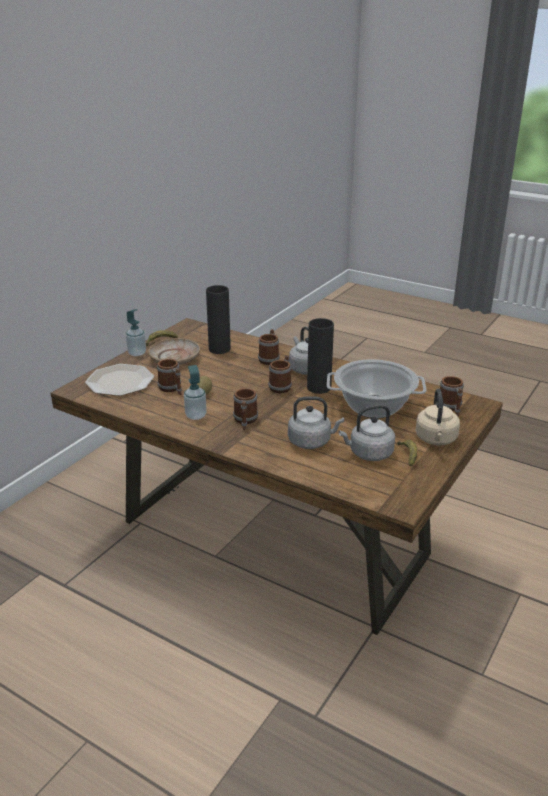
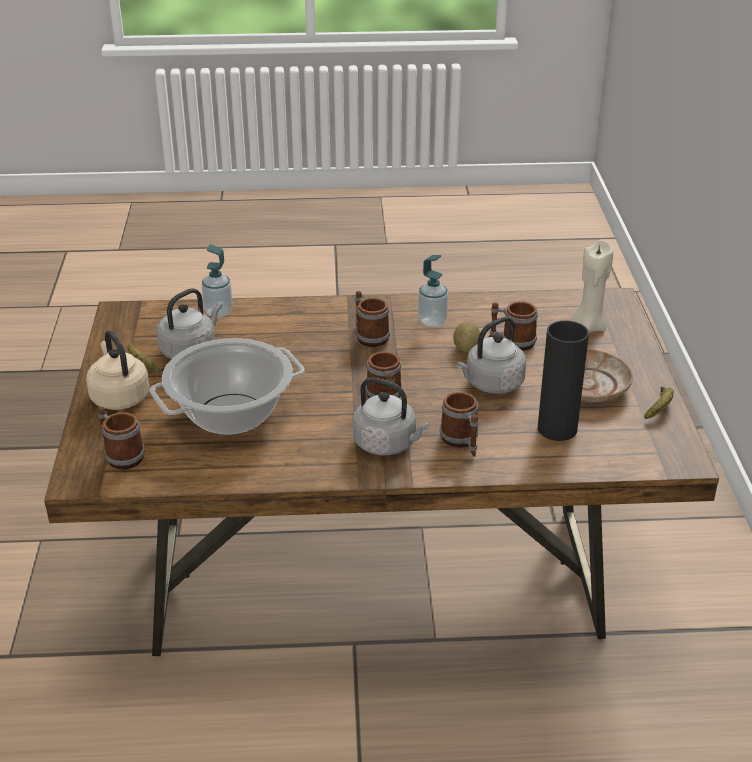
camera: 145 degrees right, 5 degrees up
plate [85,364,154,396] -> beige candle [570,240,613,333]
soap dispenser [126,309,146,356] -> soap dispenser moved to [201,244,233,318]
grey kettle [288,396,344,449] -> grey kettle moved to [456,317,526,394]
black vase [307,318,334,394] -> none

